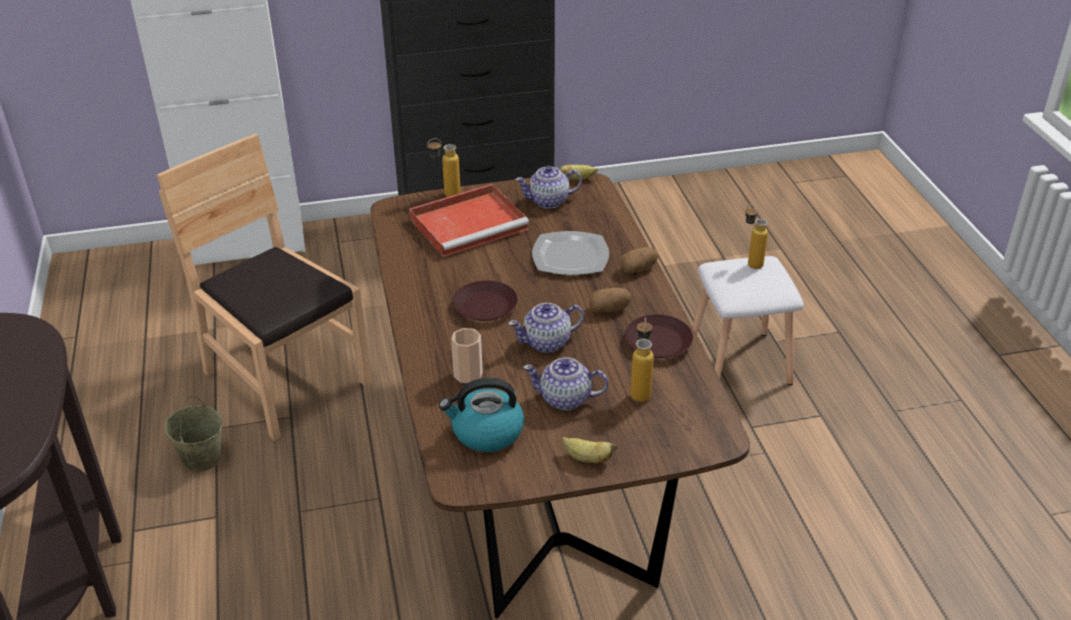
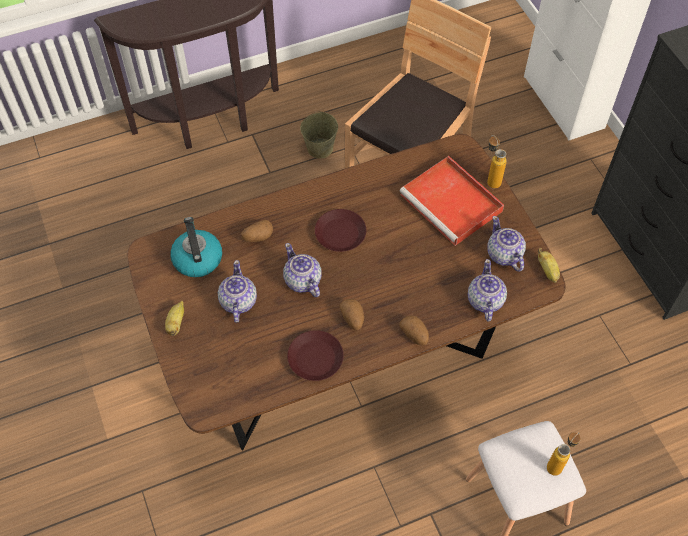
camera: 80 degrees right, 20 degrees up
cup [451,328,483,383] -> potato [241,220,273,242]
plate [532,231,609,275] -> none
bottle [630,317,654,402] -> none
none -> teapot [468,259,507,321]

